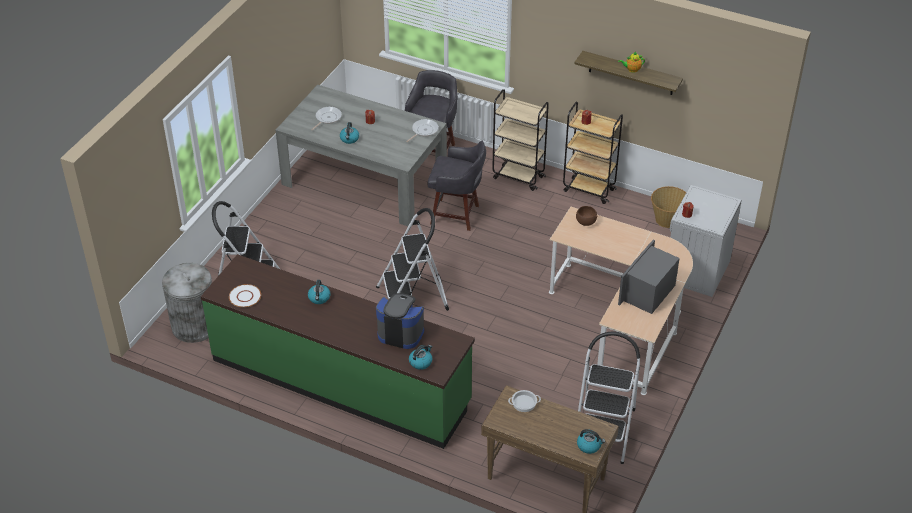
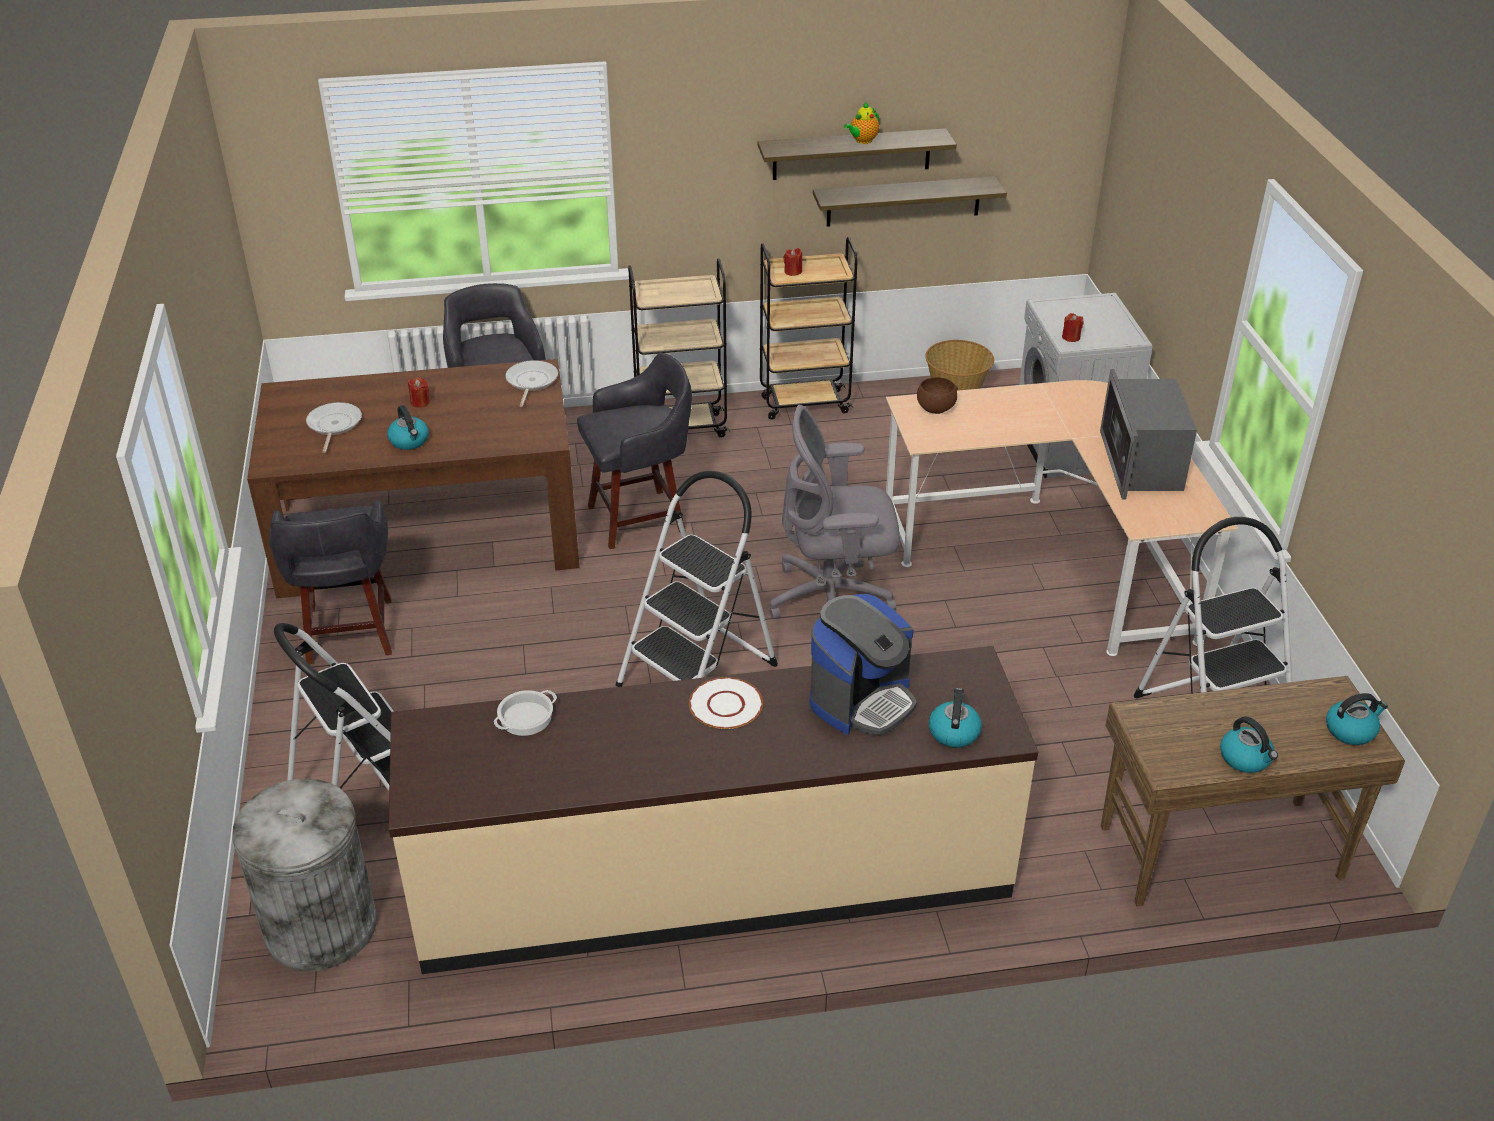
camera: 35 degrees left, 5 degrees down
green counter [201,254,475,449] -> beige counter [388,646,1038,974]
white plate [229,284,261,307] -> white plate moved to [689,677,763,729]
grey dining table [275,85,447,226] -> brown dining table [247,359,580,598]
kettle [308,280,330,304] -> kettle moved to [1220,717,1278,773]
coffee machine [376,293,424,349] -> coffee machine turned 150 degrees clockwise [810,594,917,736]
cooking pot [508,390,541,412] -> cooking pot moved to [494,690,557,736]
none -> grey stool [269,499,392,664]
none -> grey office chair [770,405,900,619]
none -> shelf [813,176,1007,227]

